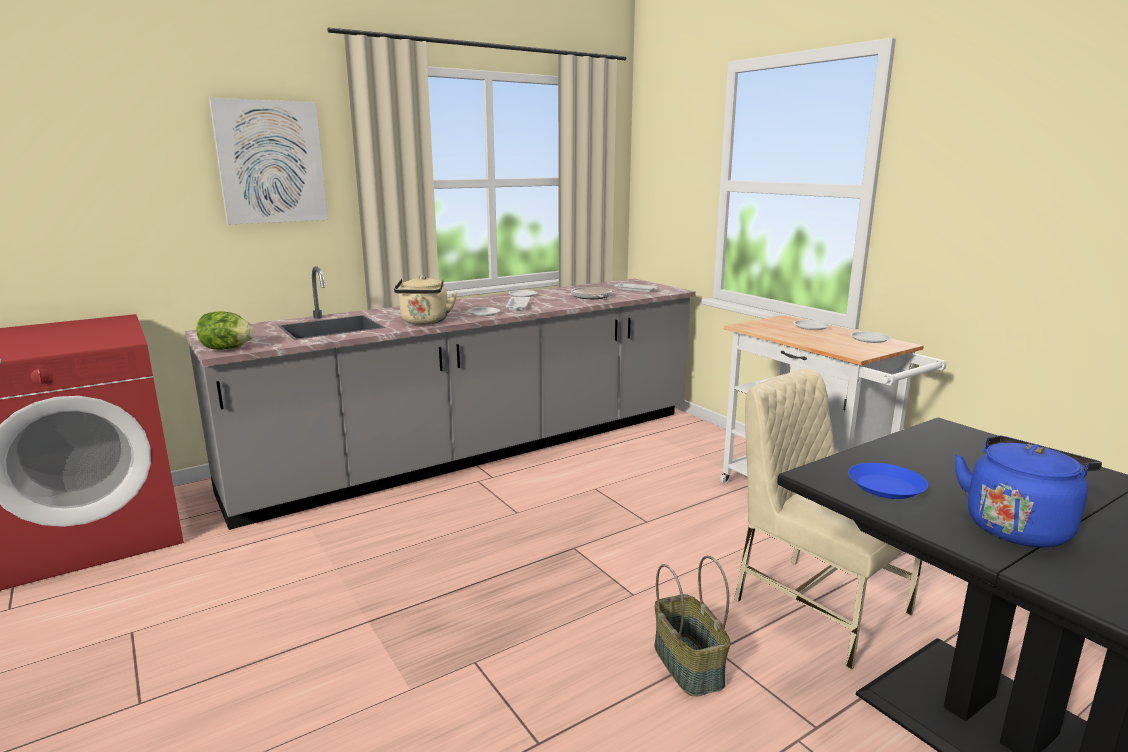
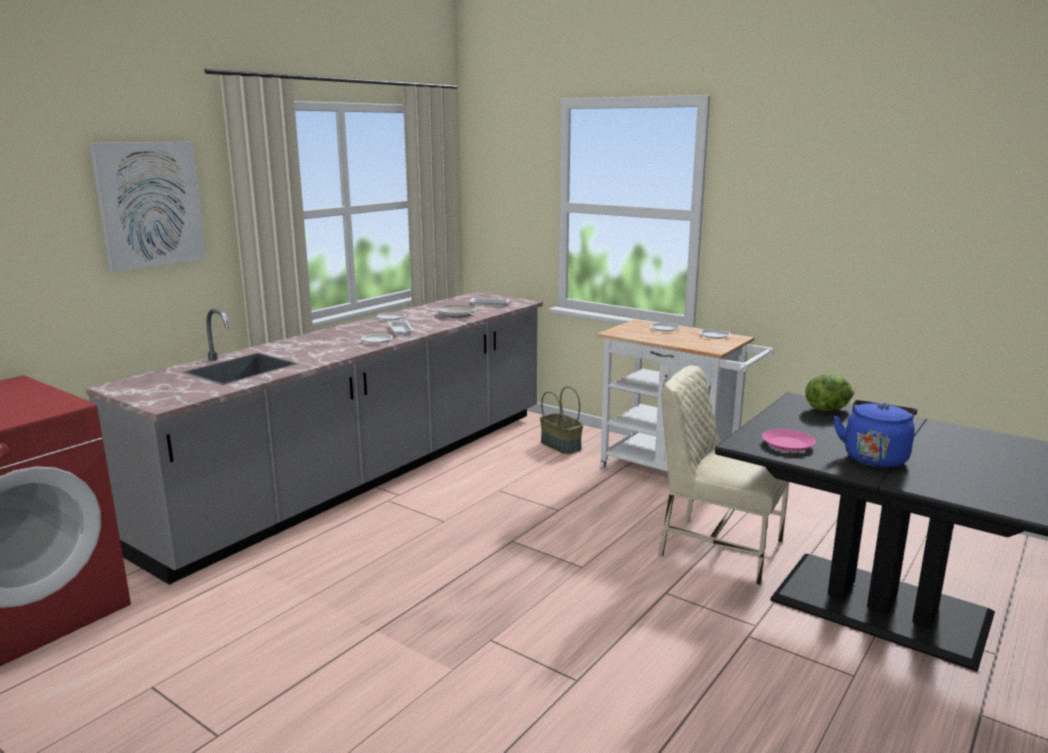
camera: 20 degrees left, 0 degrees up
lettuce [196,311,254,350] -> lettuce moved to [805,374,854,411]
beige kettle [394,275,457,324] -> none
basket [655,556,731,696] -> basket moved to [540,387,583,454]
blue plate [848,463,928,499] -> pink plate [762,429,816,452]

